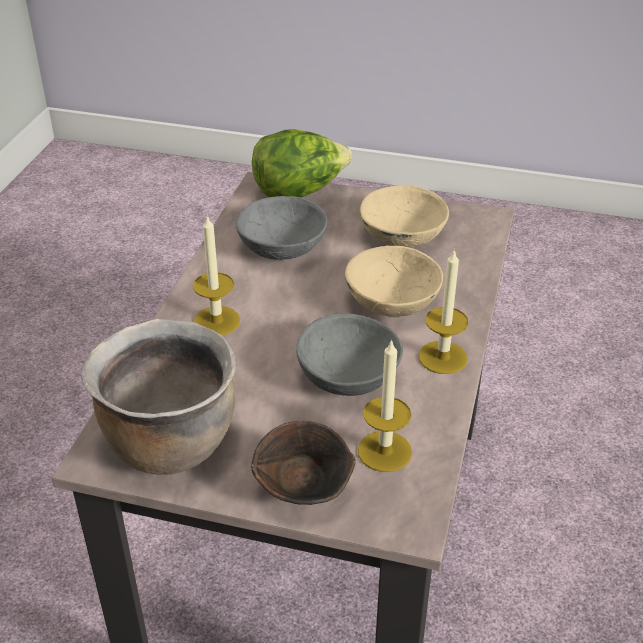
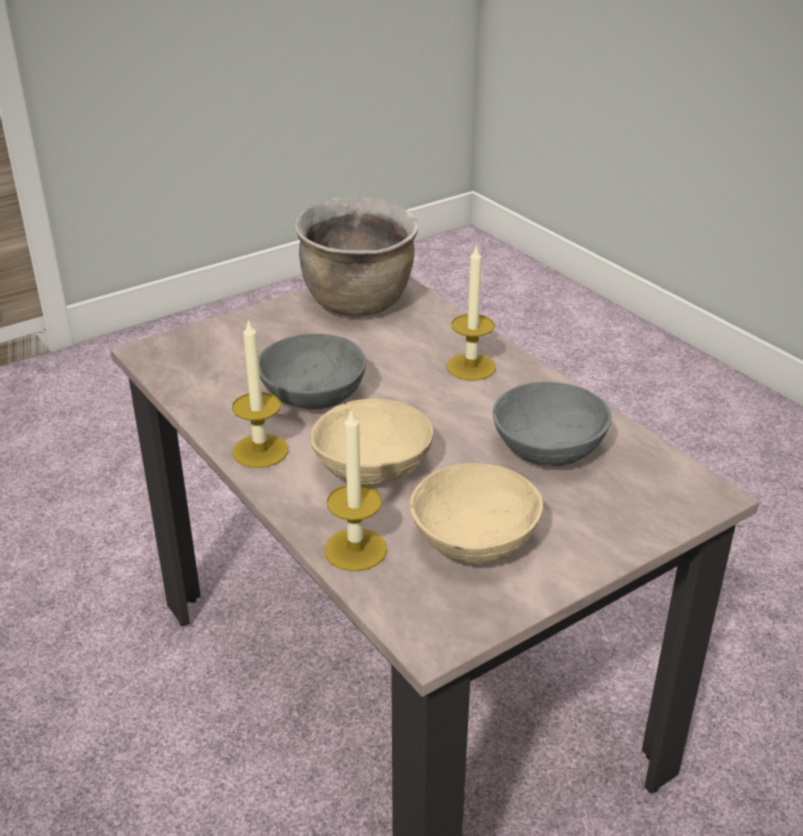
camera: 130 degrees right, 5 degrees down
brown bowl [251,421,356,505] -> none
lettuce [252,129,352,198] -> none
candle [358,339,412,472] -> candle moved to [324,408,387,571]

